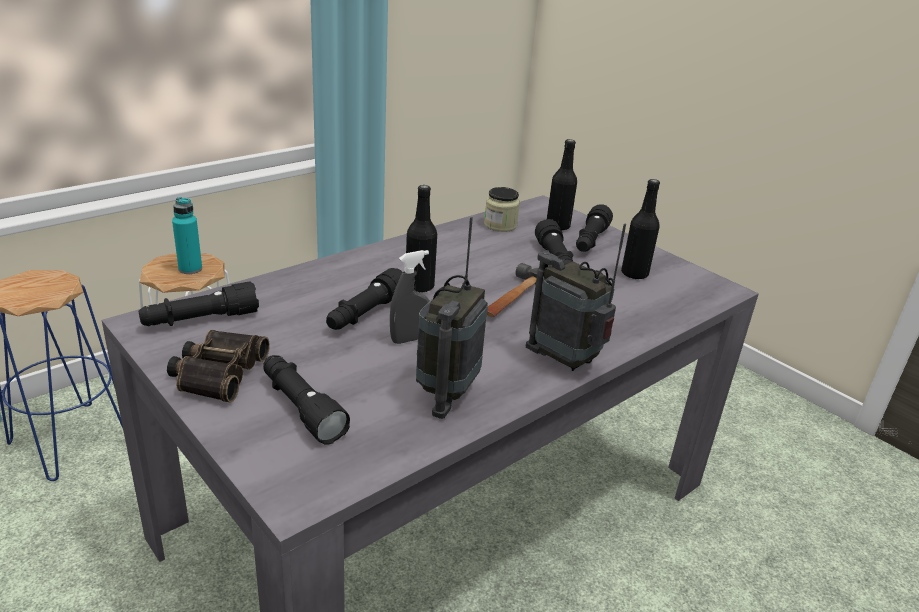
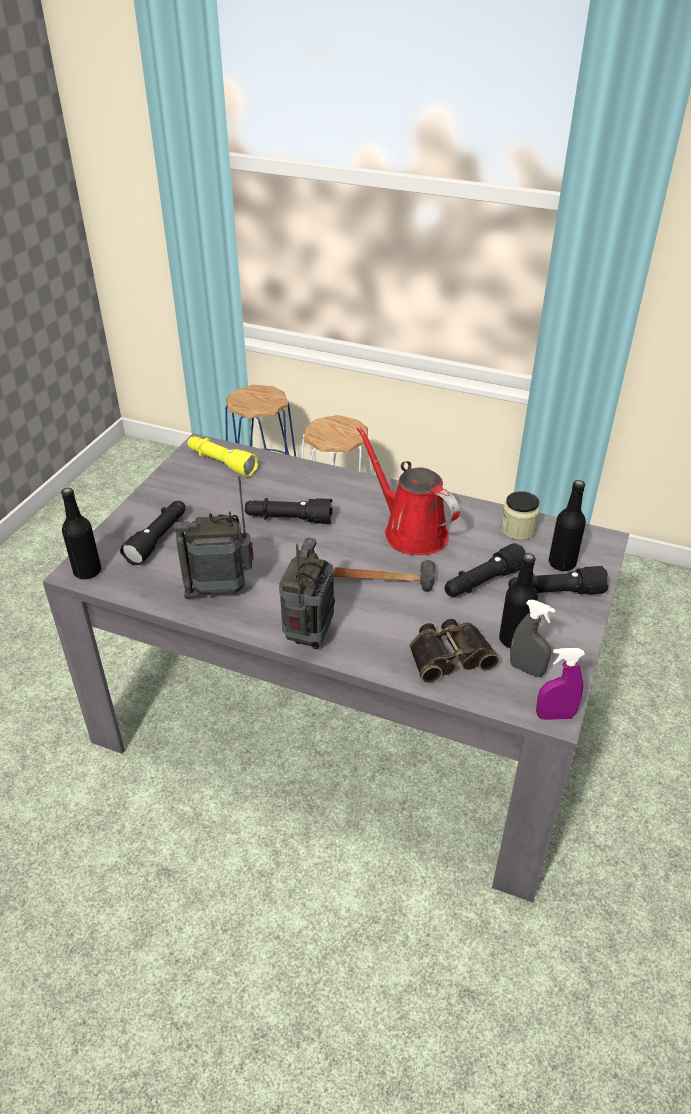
camera: 65 degrees right, 10 degrees up
black flashlight [139,281,259,326] -> yellow flashlight [187,436,258,477]
binoculars [167,330,270,402] -> binoculars moved to [410,619,500,684]
turquoise bottle [172,197,202,274] -> none
grey spray bottle [390,250,430,344] -> grey spray bottle moved to [510,600,555,677]
black bottle [406,185,437,293] -> black bottle moved to [61,488,101,580]
none -> red watering can [357,426,460,555]
none -> purple spray bottle [536,648,585,720]

